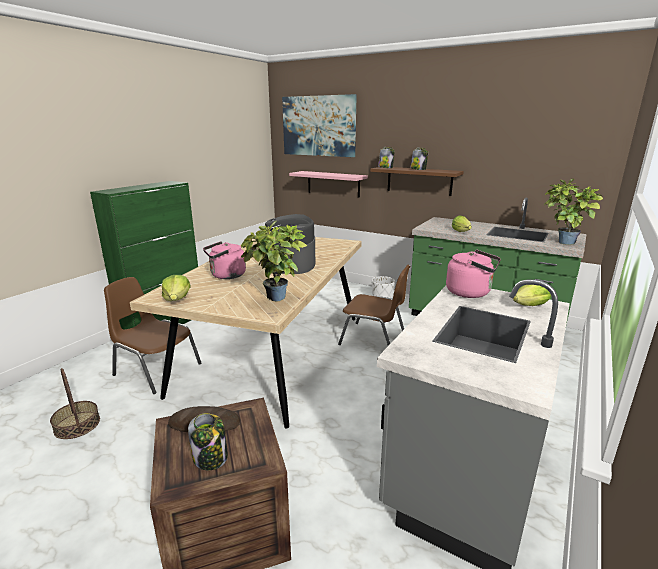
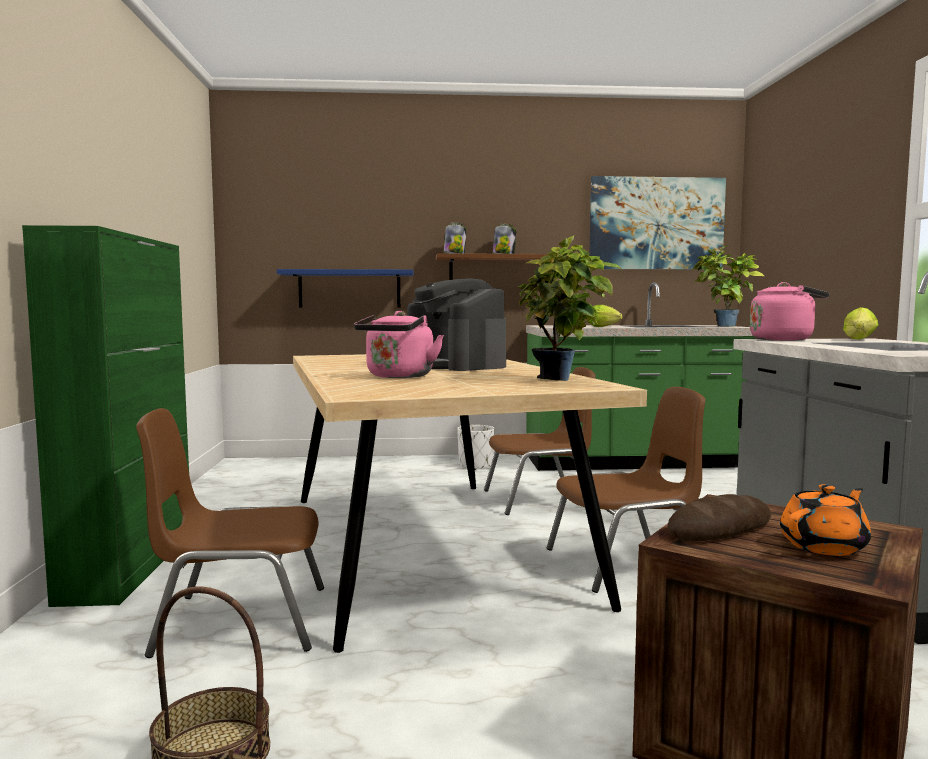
camera: 35 degrees left, 15 degrees down
lettuce [162,275,191,301] -> none
jar [188,413,228,470] -> orange teapot [780,484,871,556]
picture [282,94,357,157] -> picture moved to [589,176,726,270]
pink shelf [289,171,368,198] -> blue shelf [277,269,414,308]
none -> brown chair [547,387,705,593]

